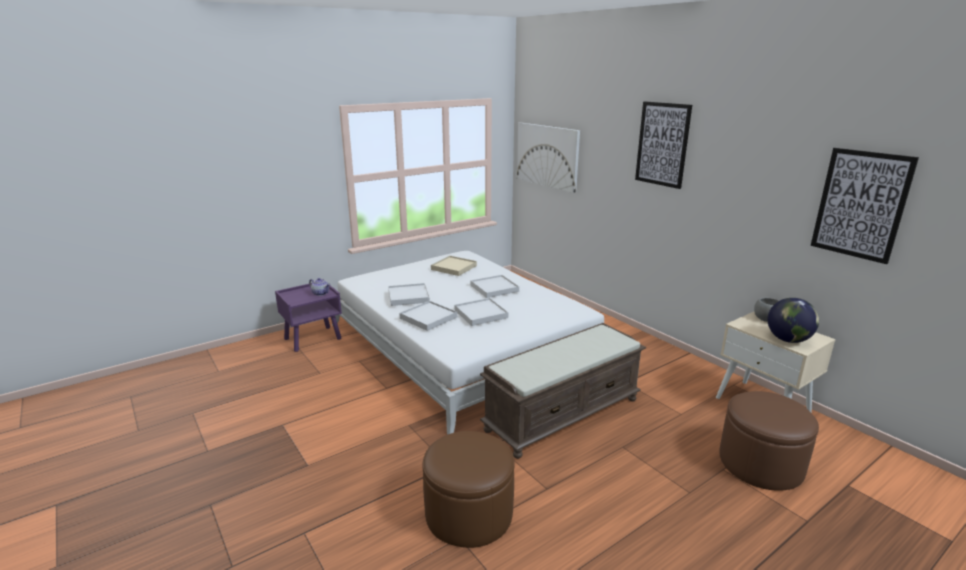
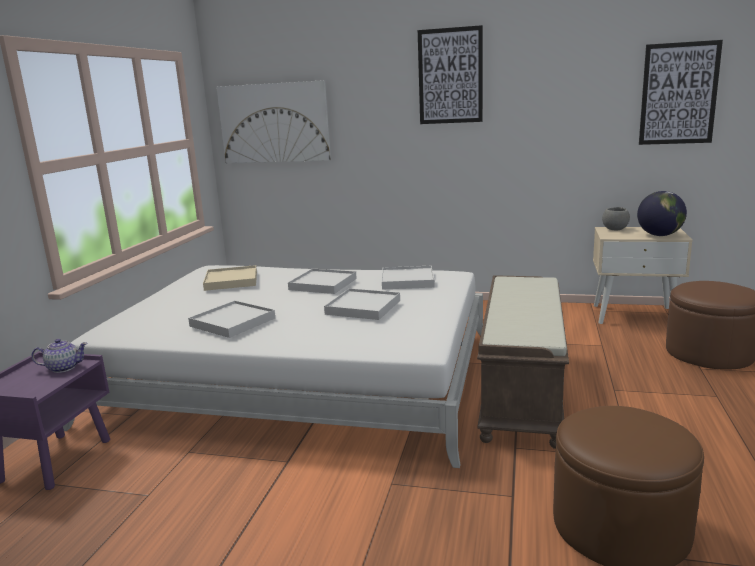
camera: 40 degrees left, 5 degrees down
white tray [399,301,457,331] -> white tray moved to [382,266,435,290]

